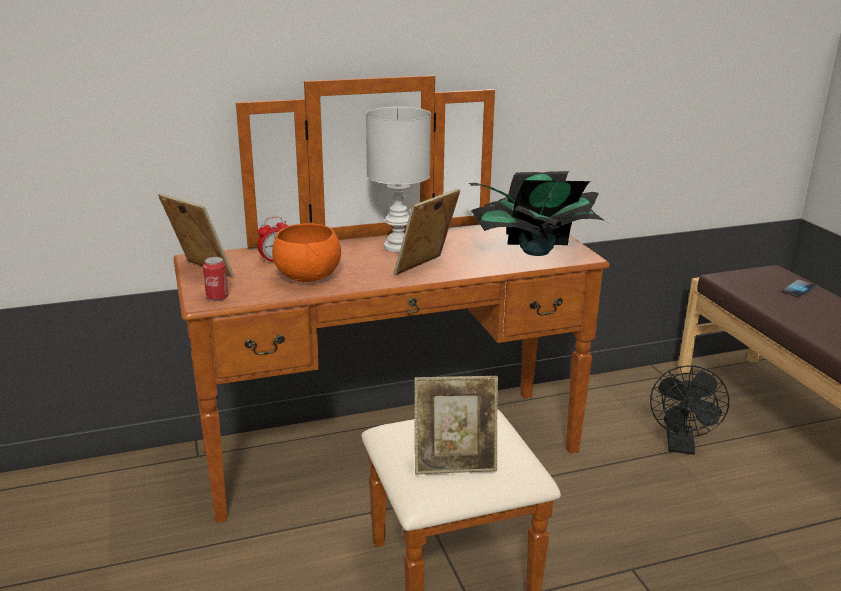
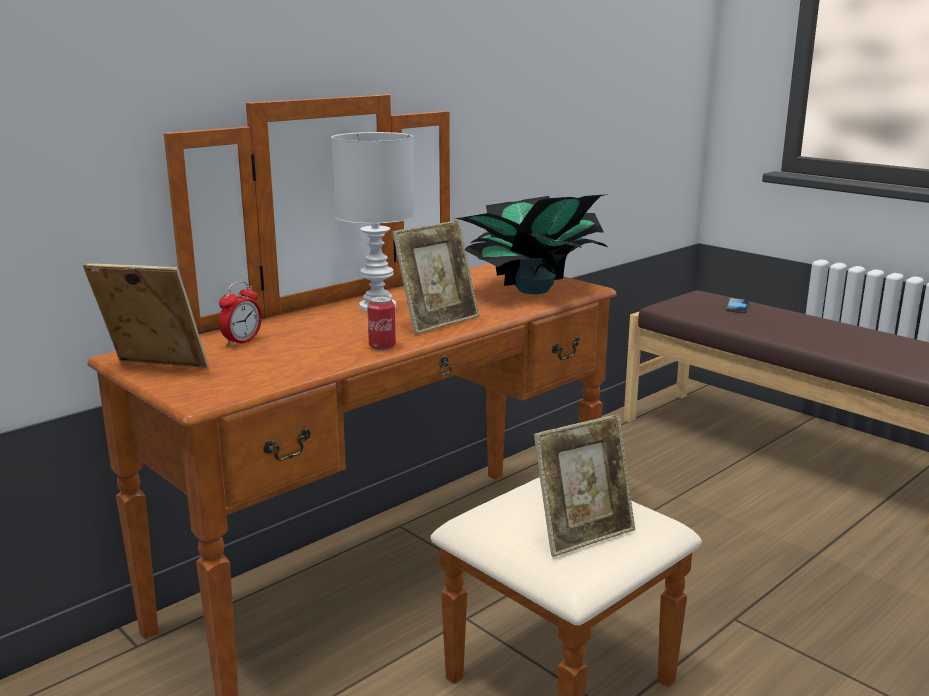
camera: 25 degrees left, 5 degrees down
can [203,257,228,301] -> can moved to [367,296,396,350]
orange bowl [272,223,341,282] -> none
picture frame [394,189,461,275] -> picture frame turned 150 degrees counterclockwise [392,220,479,335]
black fan [650,366,729,455] -> none

